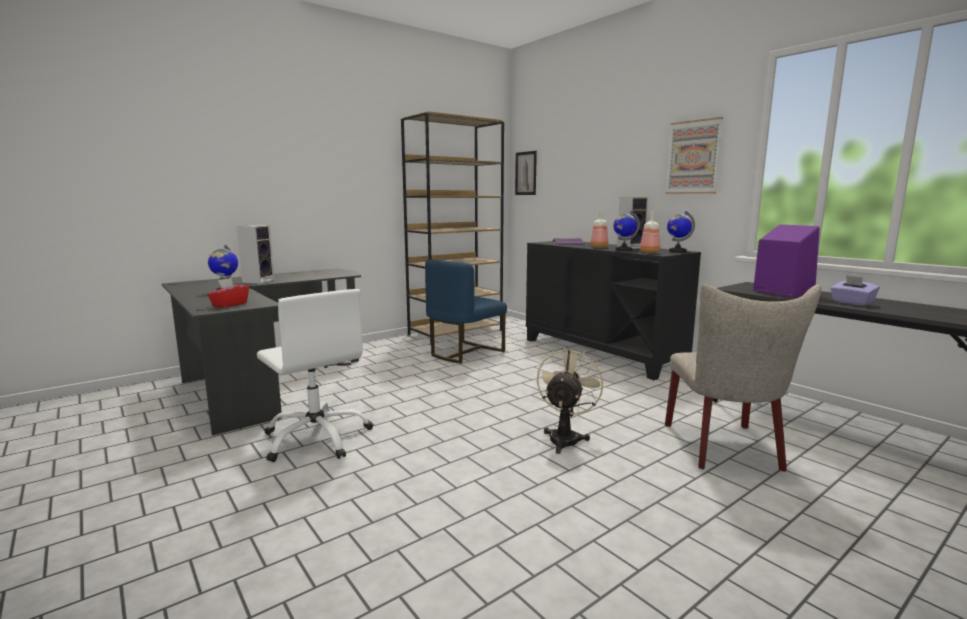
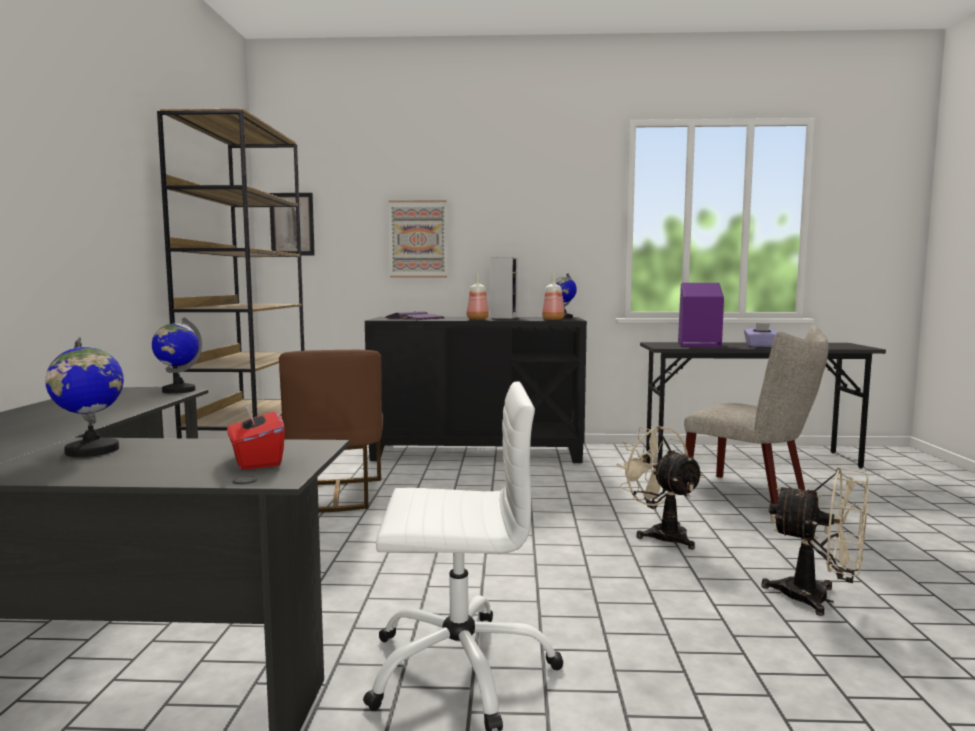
camera: 50 degrees left, 5 degrees down
speaker [237,225,275,283] -> none
blue chair [425,259,507,364] -> brown chair [279,350,383,513]
globe [613,211,640,251] -> globe moved to [152,317,202,394]
picture [665,117,723,194] -> picture moved to [389,200,447,277]
none -> beige fan [761,468,869,616]

